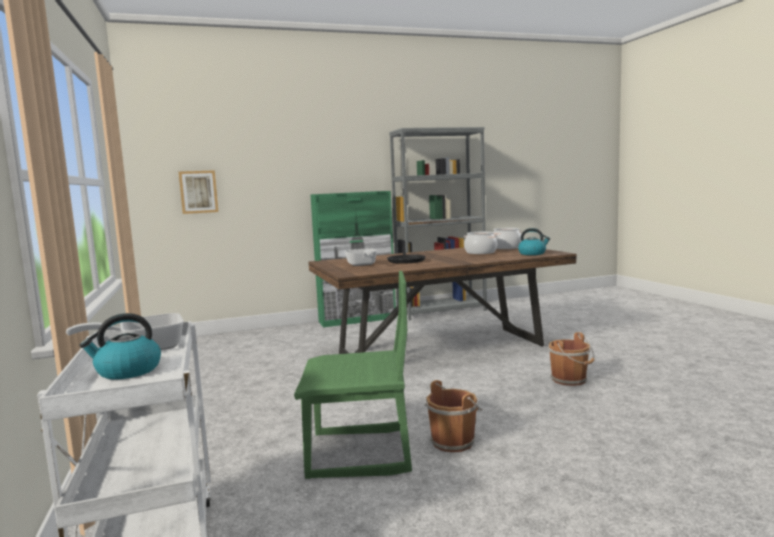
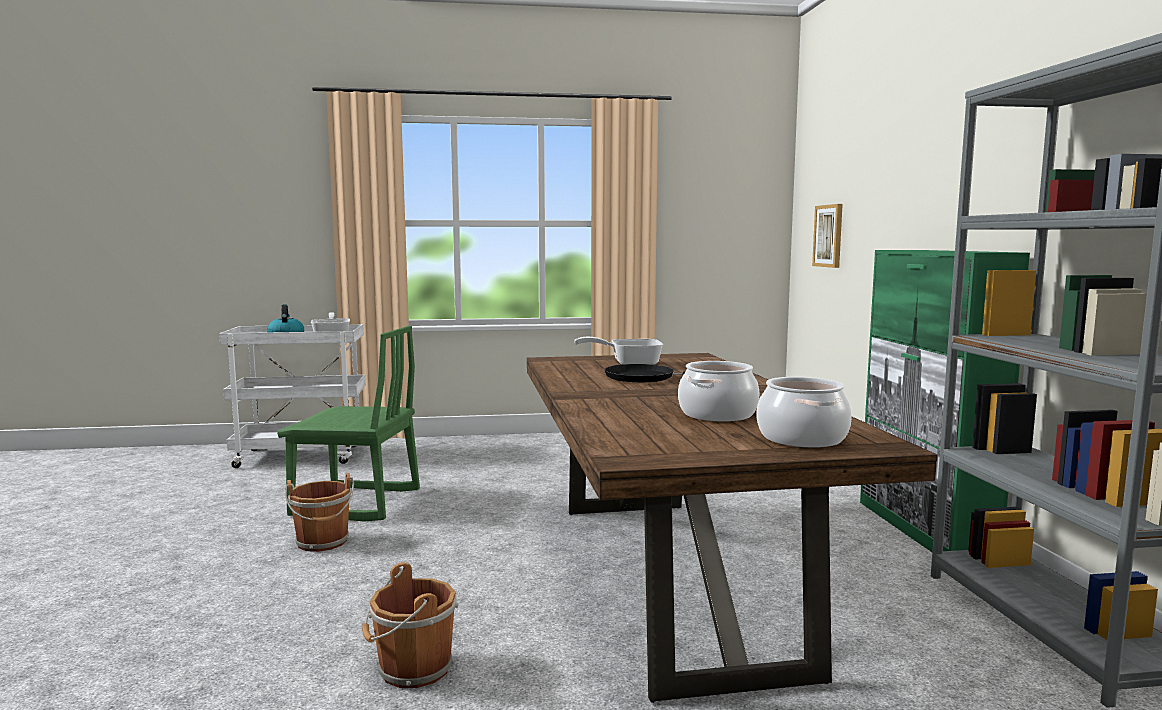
camera: 100 degrees right, 0 degrees up
green chair [294,271,412,479] -> green chair turned 90 degrees counterclockwise [277,326,420,521]
kettle [518,228,550,255] -> none

